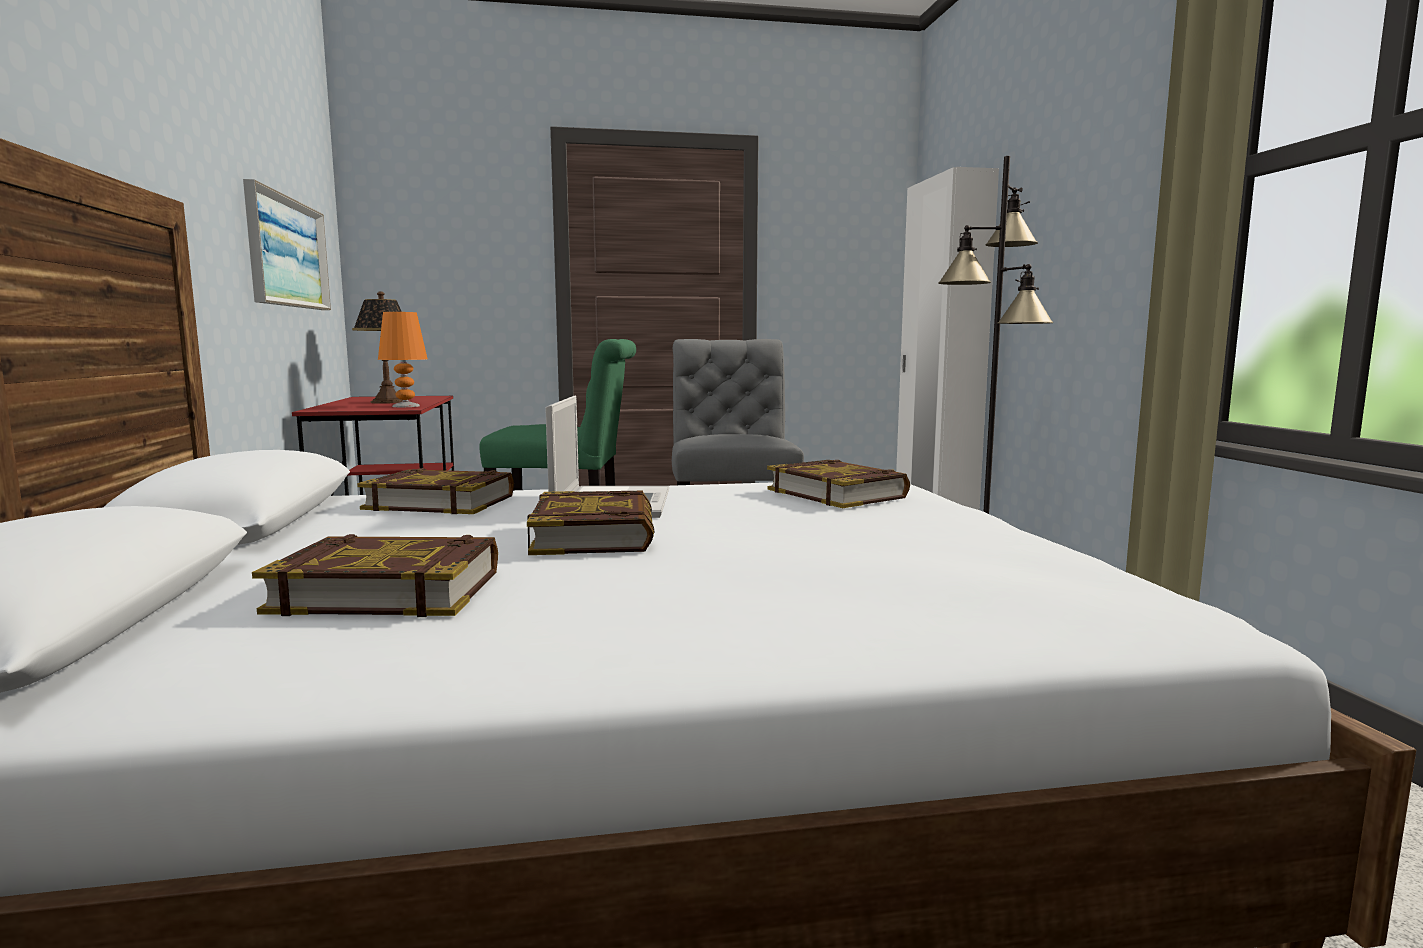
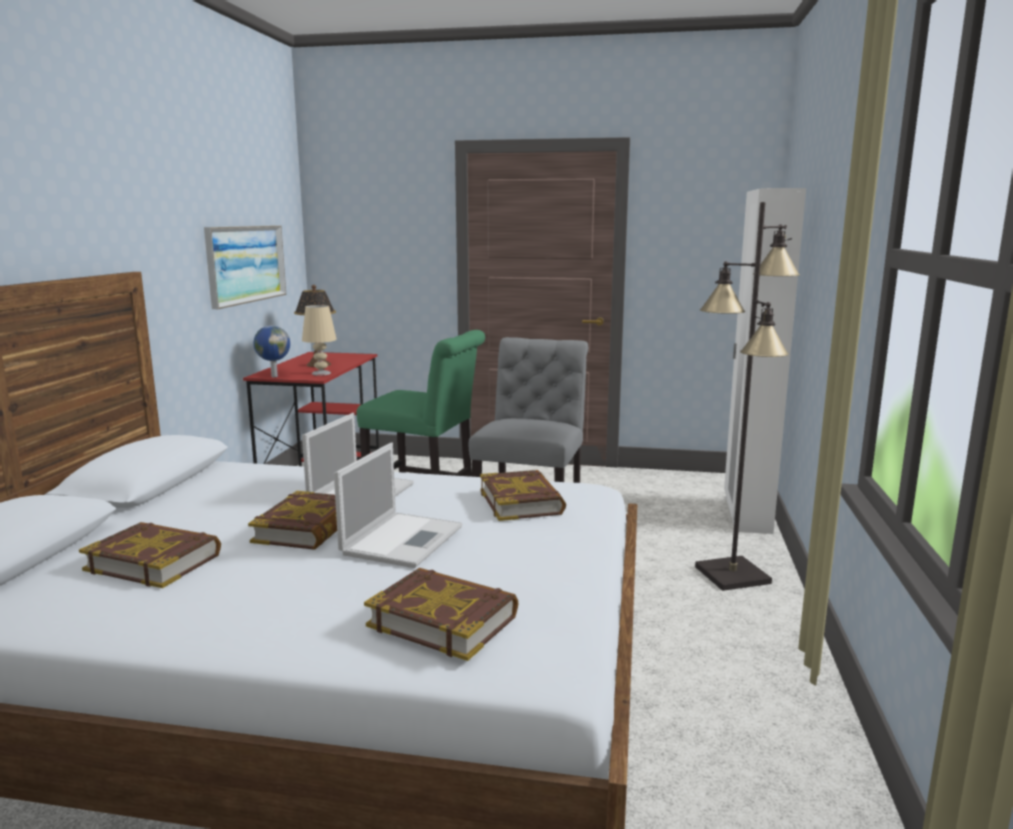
camera: 20 degrees right, 5 degrees up
book [357,468,514,514] -> book moved to [364,568,519,661]
orange table lamp [378,312,428,407] -> beige table lamp [302,305,337,376]
none -> globe [253,325,290,377]
none -> laptop [334,443,462,568]

